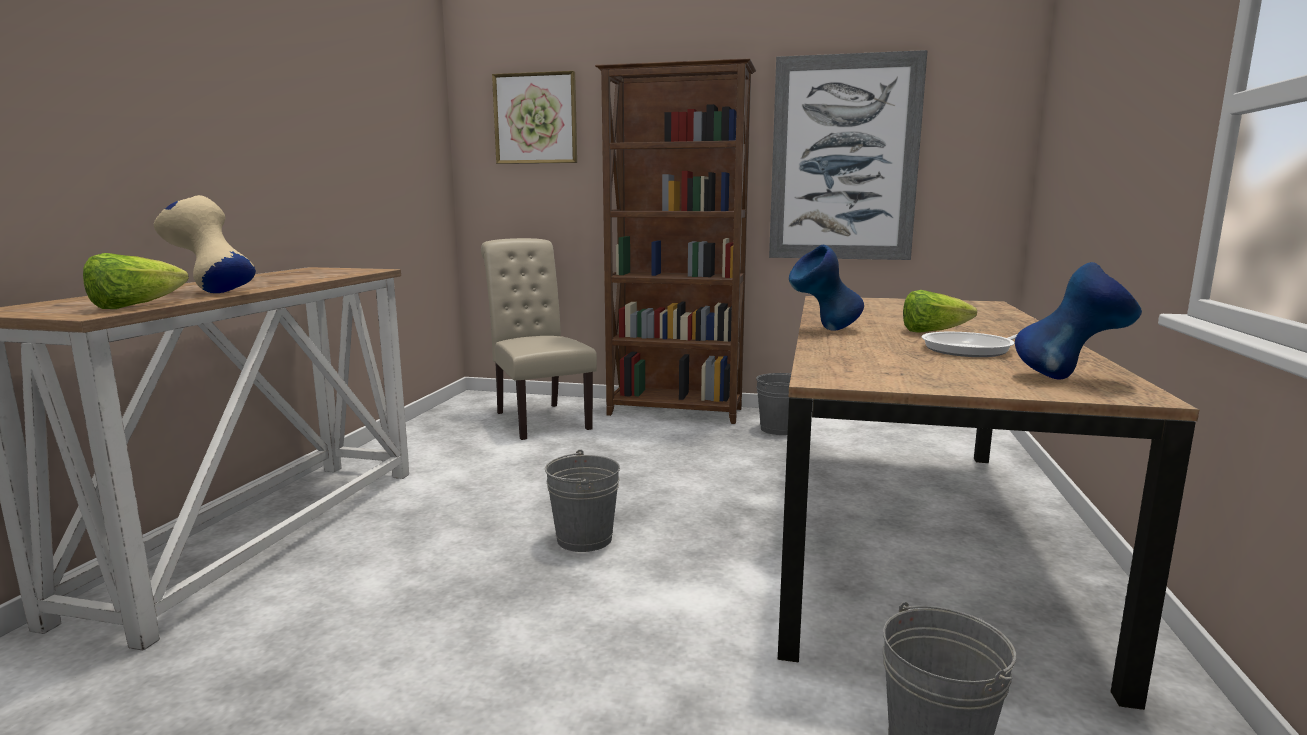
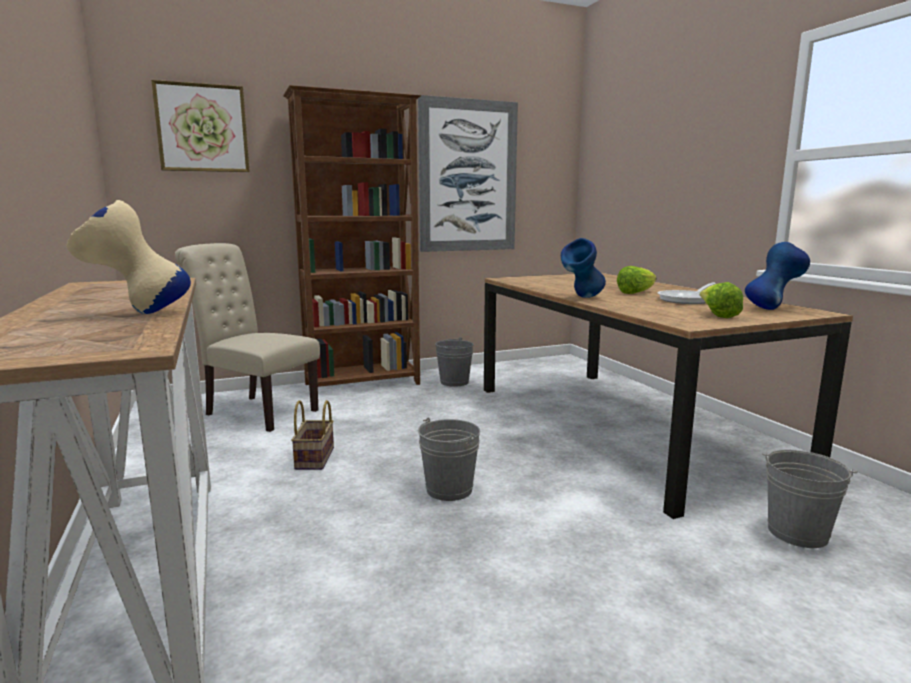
camera: 35 degrees left, 0 degrees up
lettuce [83,253,189,309] -> lettuce moved to [700,282,743,318]
none -> basket [291,400,334,470]

